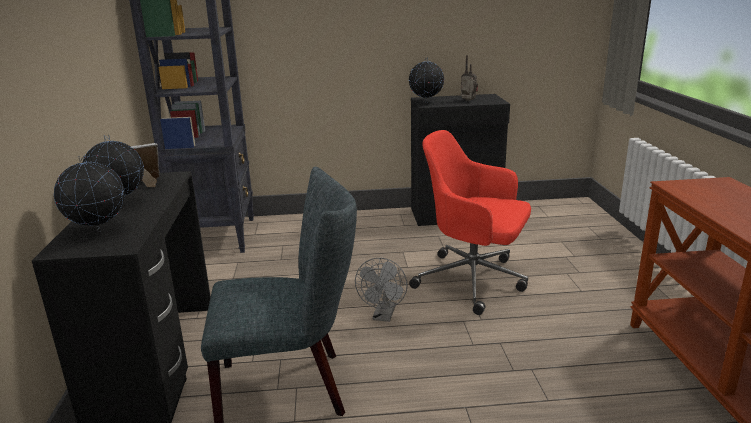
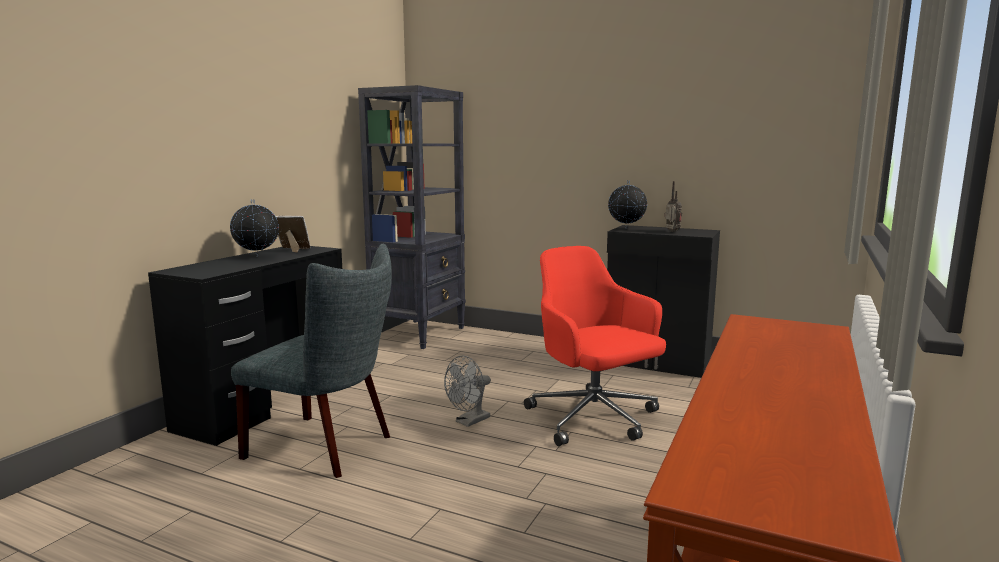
camera: 30 degrees right, 10 degrees down
globe [54,156,125,232] -> none

